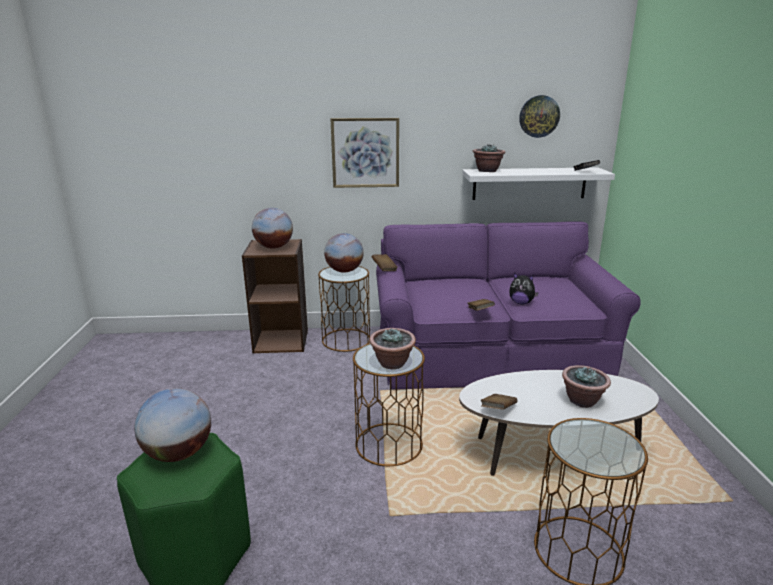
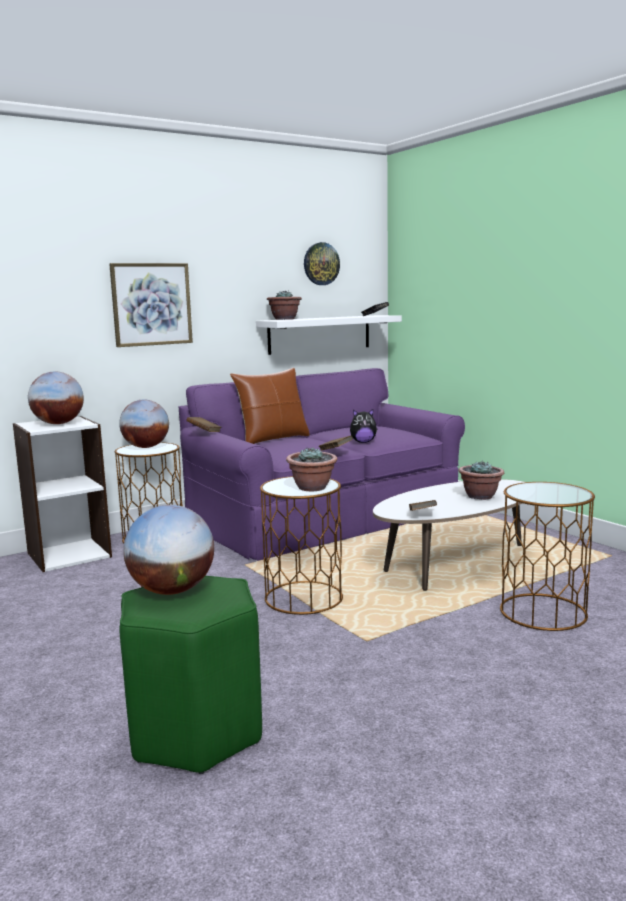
camera: 30 degrees left, 10 degrees down
brown bookcase [242,239,308,353] -> white bookcase [13,416,112,572]
none -> brown pillow [230,368,310,444]

